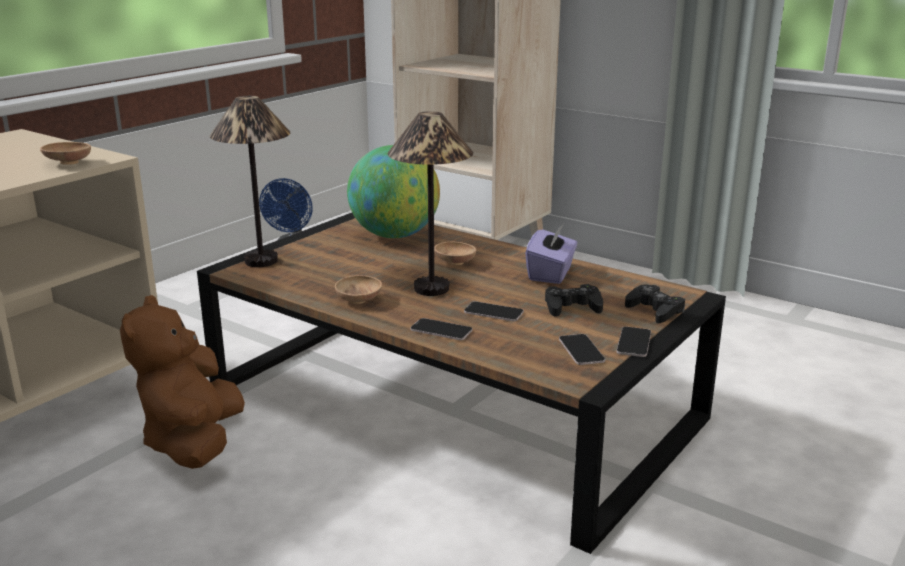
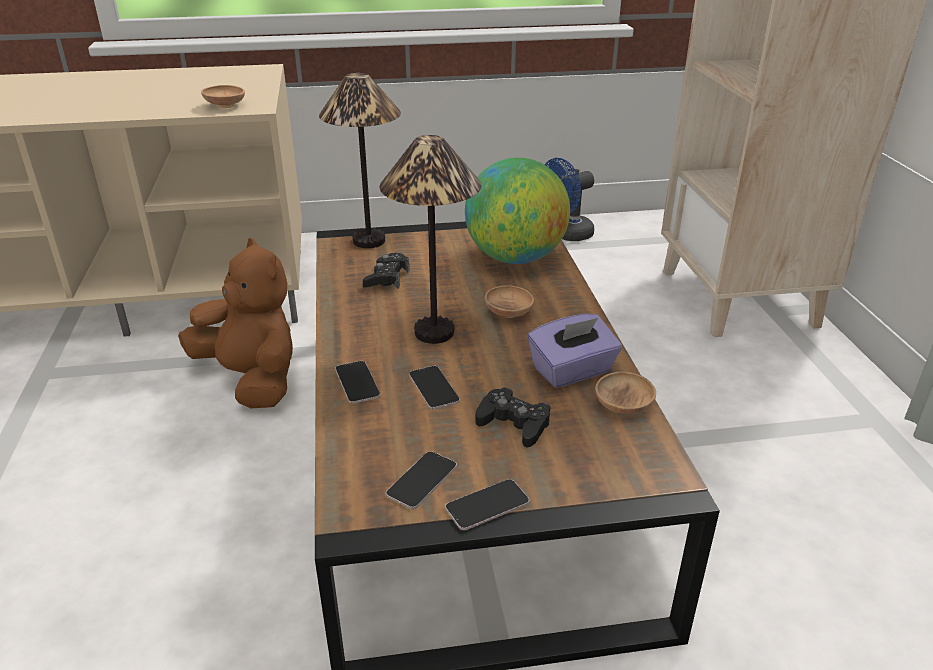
camera: 45 degrees right, 10 degrees up
brown plush toy [120,295,245,469] -> brown plush toy turned 90 degrees clockwise [178,238,293,408]
brown bowl [335,275,382,304] -> brown bowl moved to [595,372,656,414]
black game controller [625,284,685,323] -> black game controller moved to [363,253,410,289]

